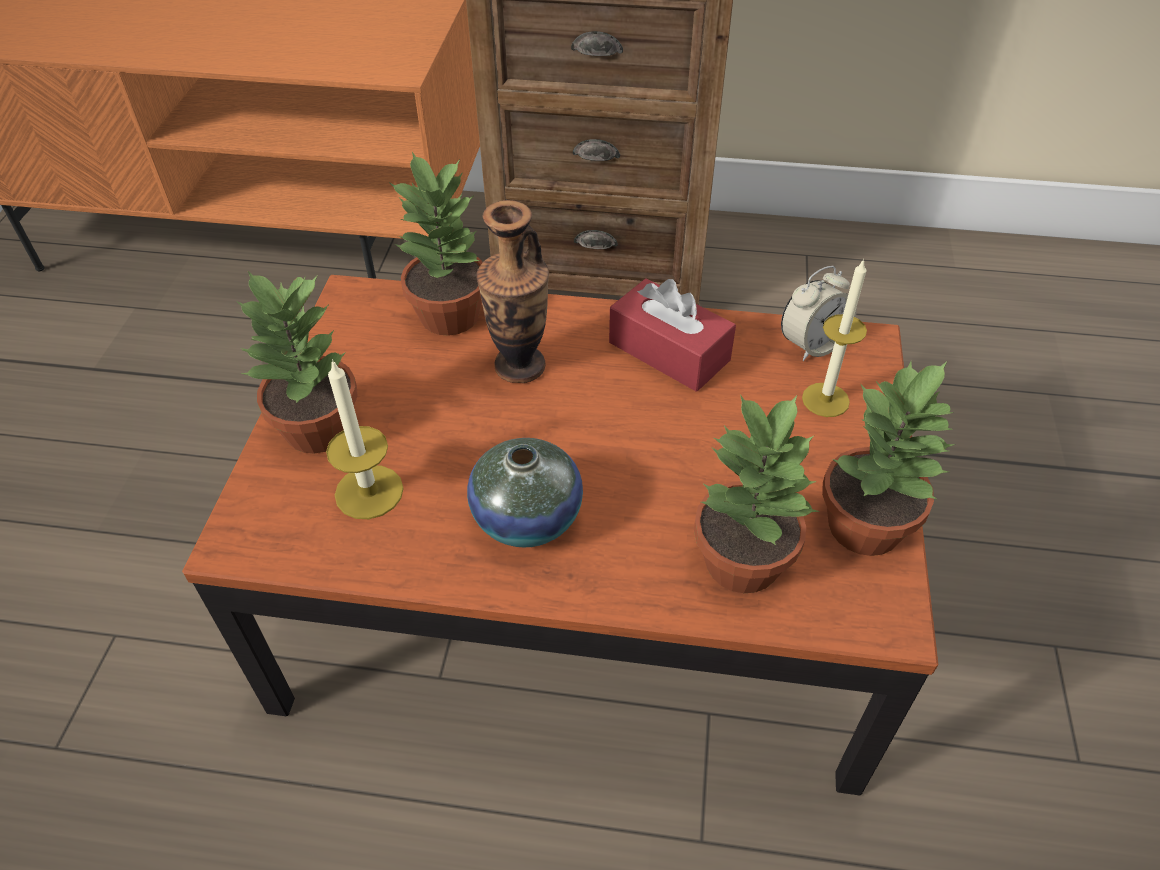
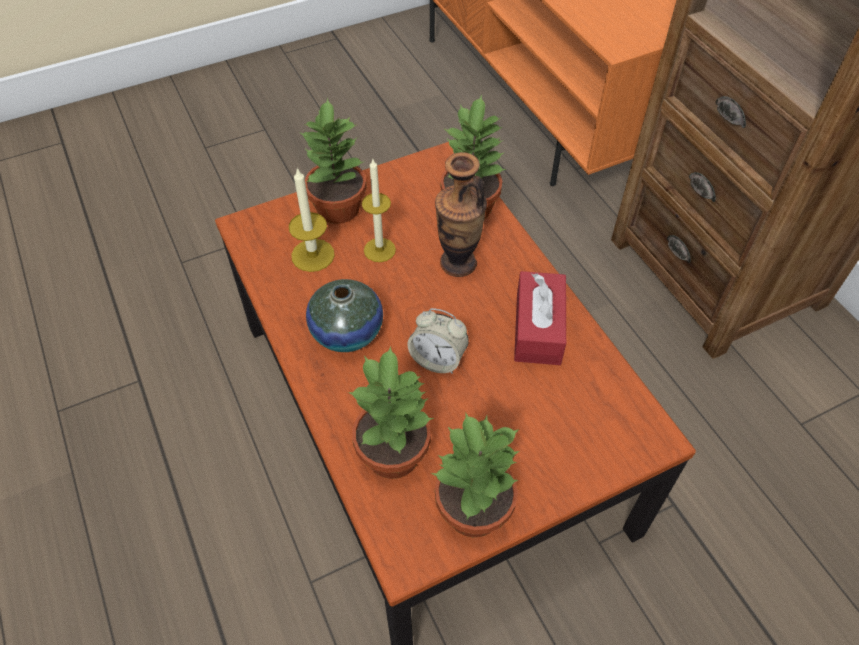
camera: 55 degrees right, 5 degrees up
alarm clock [781,266,857,361] -> alarm clock moved to [407,308,469,374]
candle [802,259,867,417] -> candle moved to [362,159,396,262]

